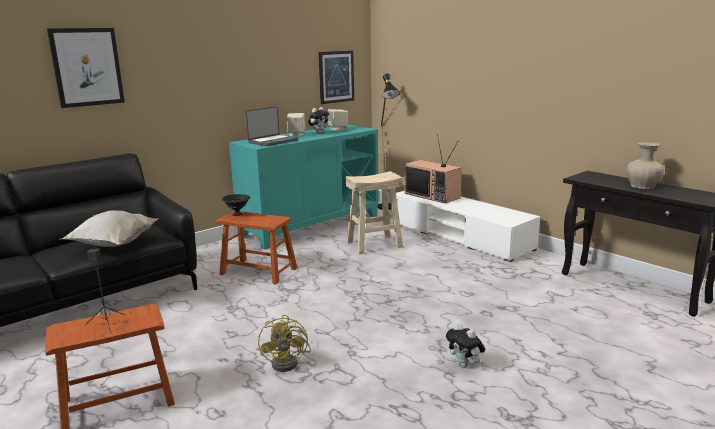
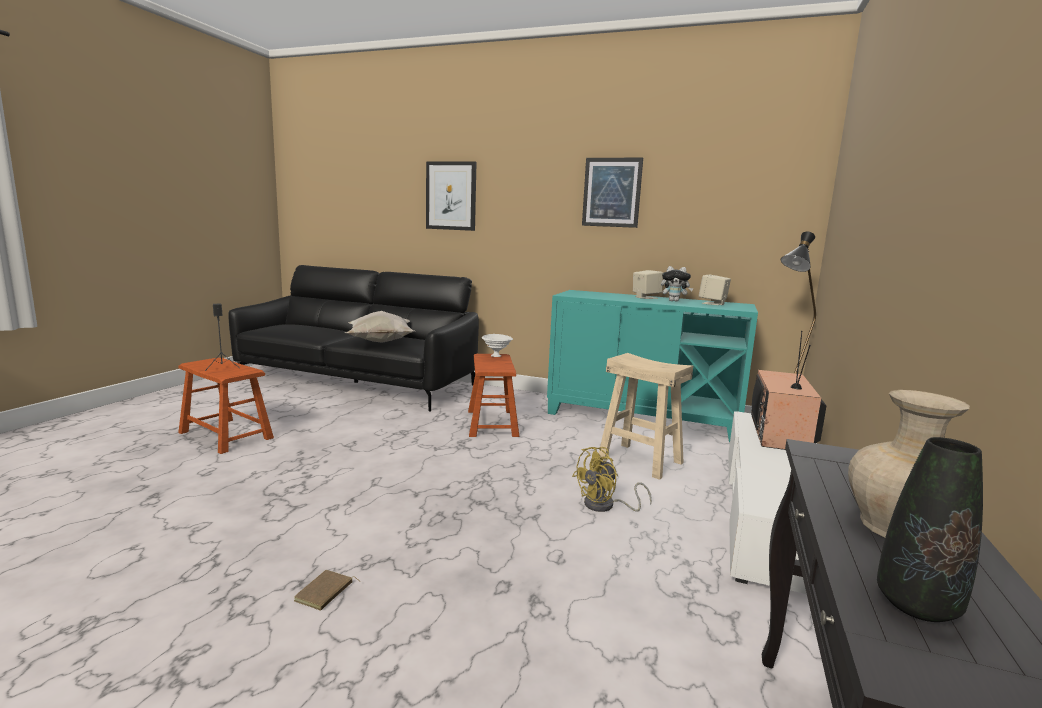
camera: 60 degrees right, 5 degrees down
black bowl [222,194,250,216] -> white bowl [482,334,513,357]
laptop [245,106,298,146] -> none
yellow fan [258,315,311,372] -> yellow fan moved to [572,447,652,512]
picture [319,50,354,104] -> picture moved to [582,158,643,228]
plush toy [446,323,485,368] -> brown book [294,570,361,611]
none -> black vase [877,437,983,622]

